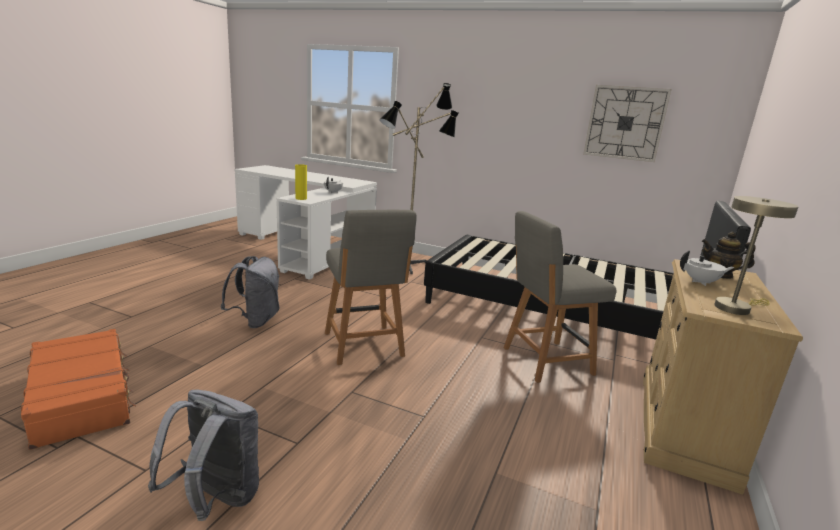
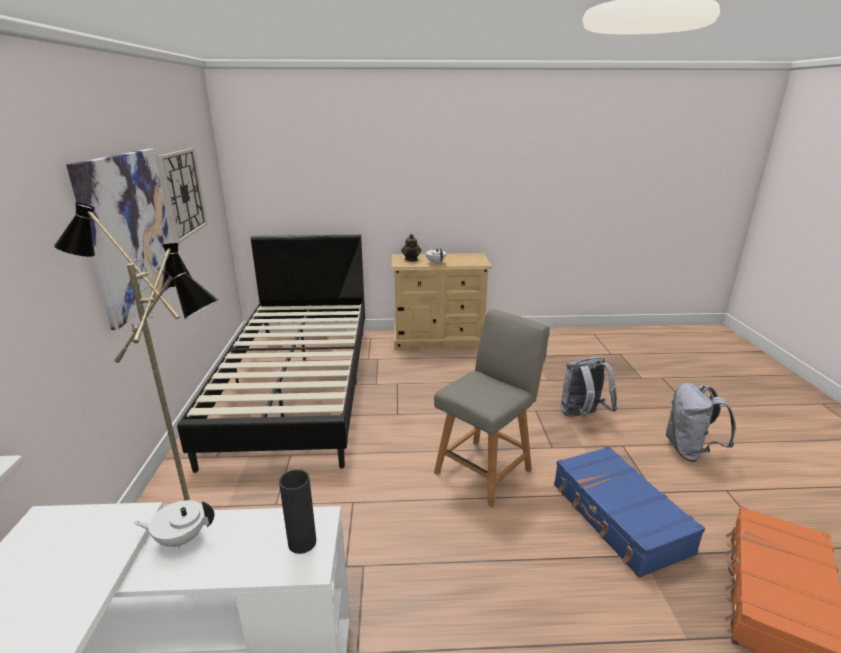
camera: 115 degrees left, 5 degrees up
grey backpack [220,256,279,328] -> grey backpack moved to [560,357,617,418]
yellow vase [295,164,307,200] -> black vase [279,469,316,554]
grey chair [503,211,617,383] -> none
beige table lamp [714,196,798,315] -> none
none -> picture [66,149,172,330]
none -> blue suitcase [554,446,705,578]

